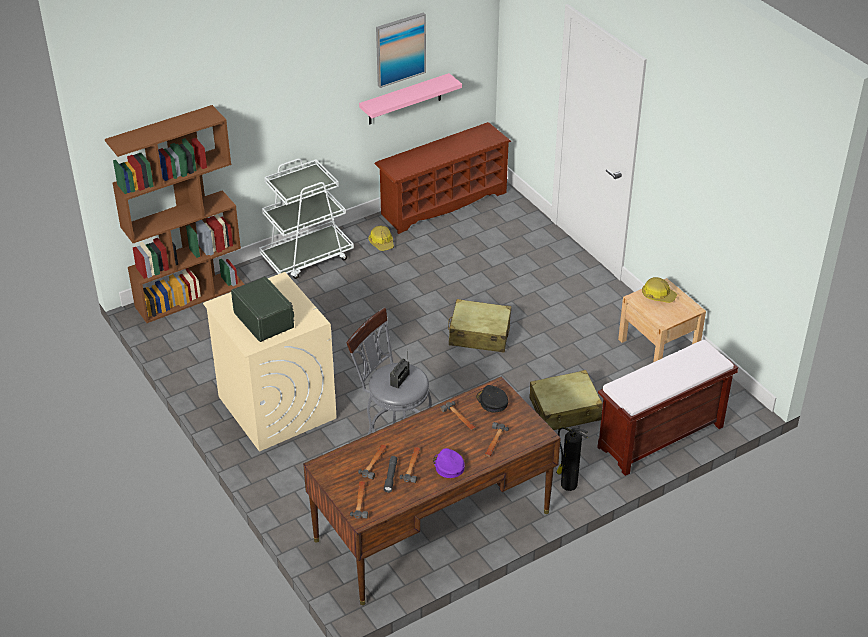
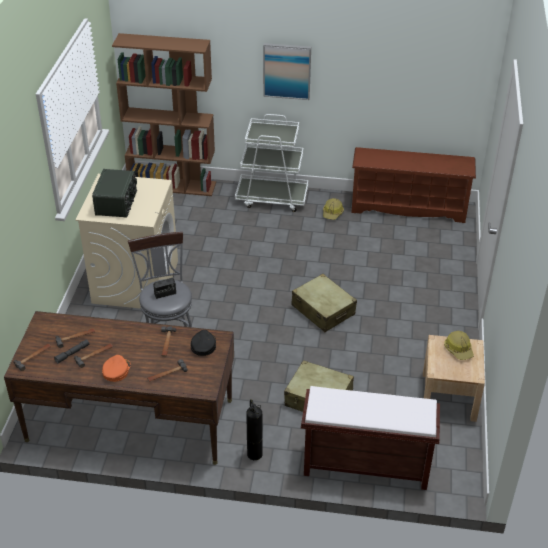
camera: 40 degrees right, 0 degrees up
pink shelf [359,73,462,124] -> none
picture [376,12,426,88] -> picture moved to [263,43,311,100]
purple cap [433,448,465,478] -> orange cap [102,355,131,382]

